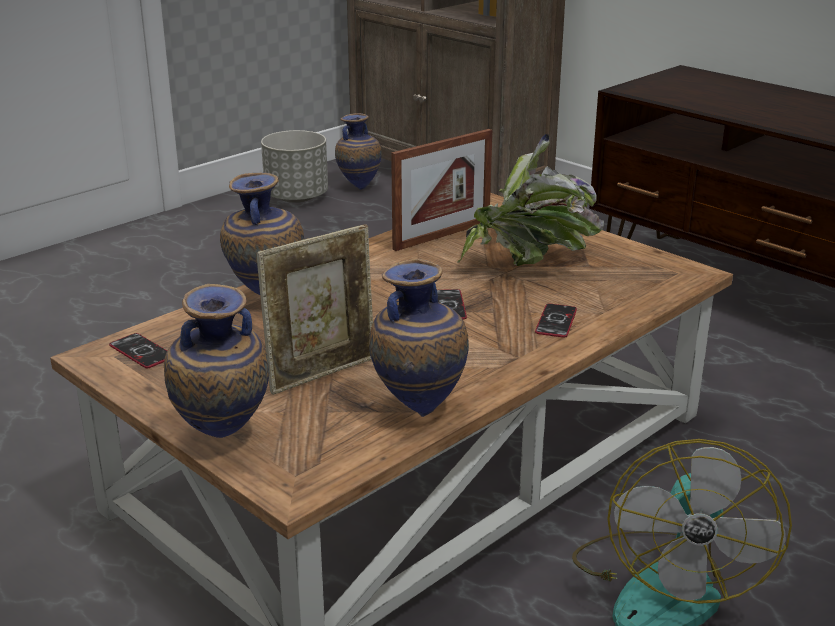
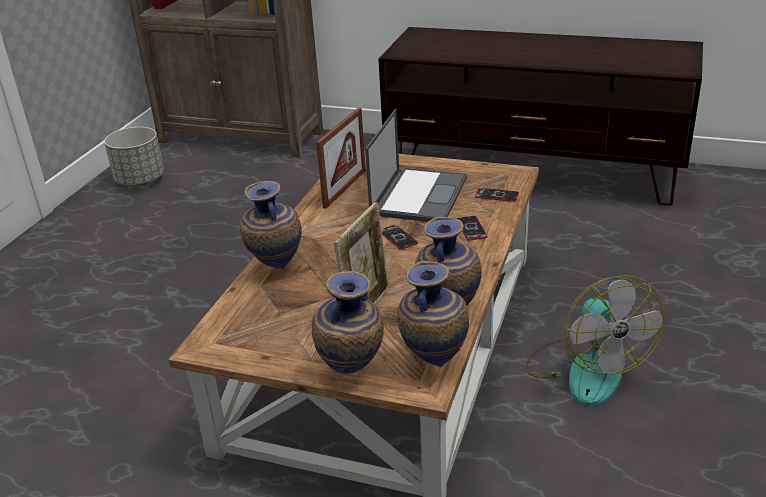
camera: 25 degrees left, 5 degrees up
phone [109,333,167,368] -> phone moved to [475,188,519,202]
vase [335,113,382,190] -> vase moved to [397,261,469,367]
potted plant [457,134,604,266] -> laptop [365,109,467,222]

